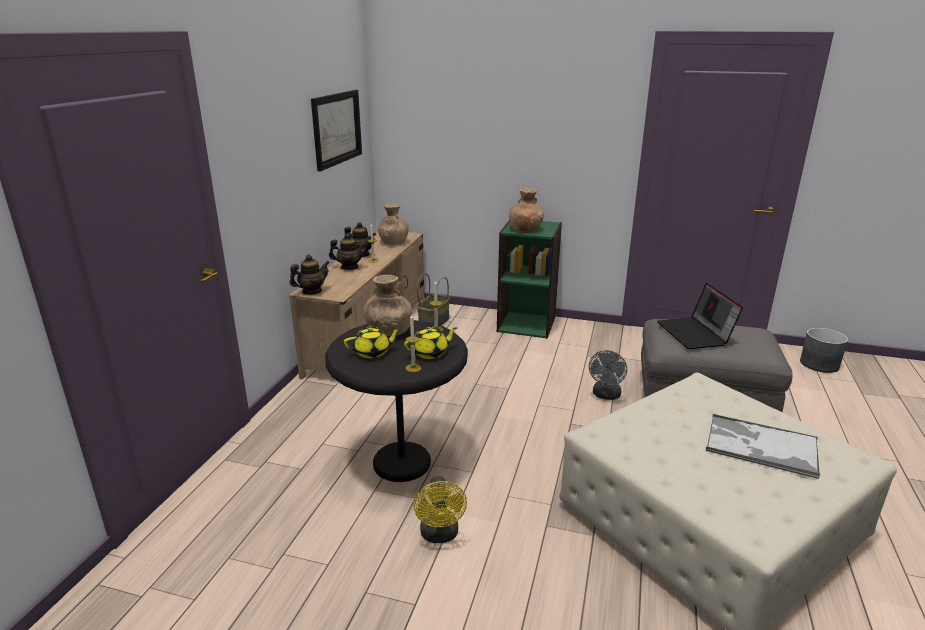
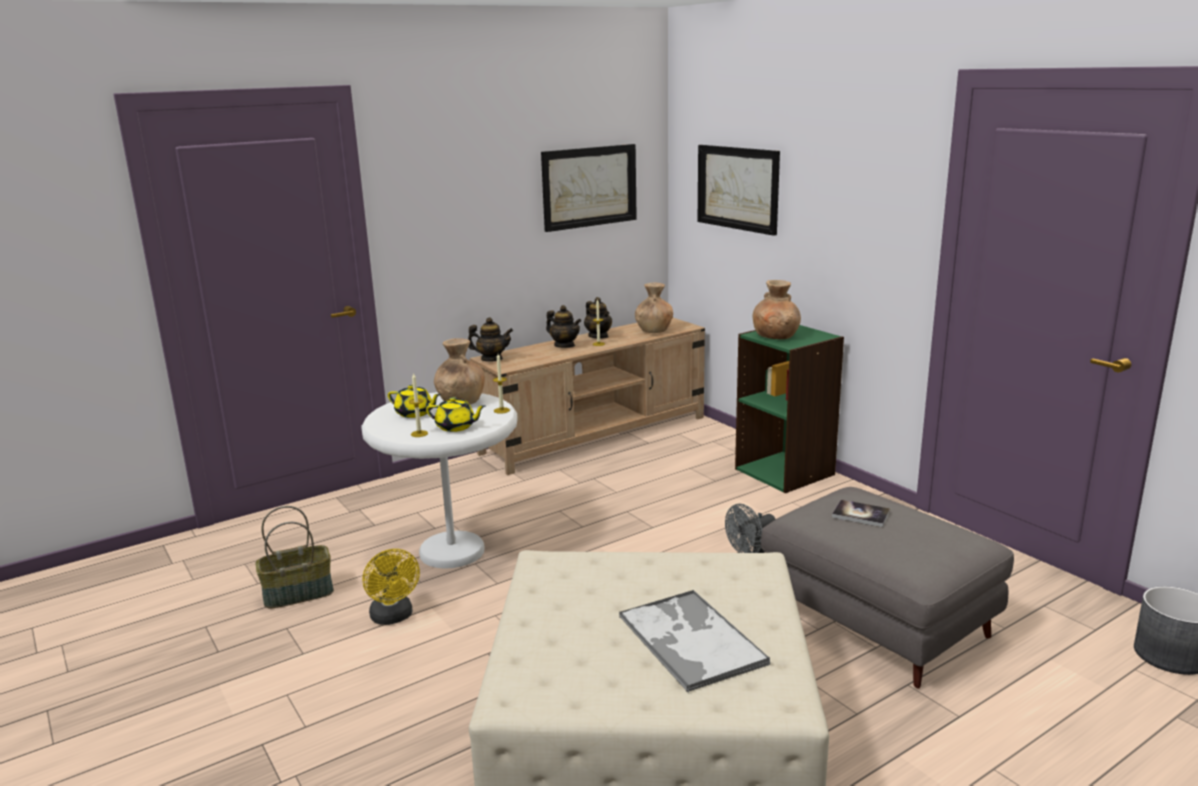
camera: 40 degrees right, 5 degrees down
black side table [325,320,468,482] -> white side table [361,392,518,569]
yellow fan [414,476,467,543] -> yellow fan turned 60 degrees counterclockwise [363,549,420,625]
basket [417,274,450,326] -> basket moved to [255,506,334,608]
laptop [657,283,743,349] -> book [832,500,890,527]
none -> picture [698,145,780,236]

